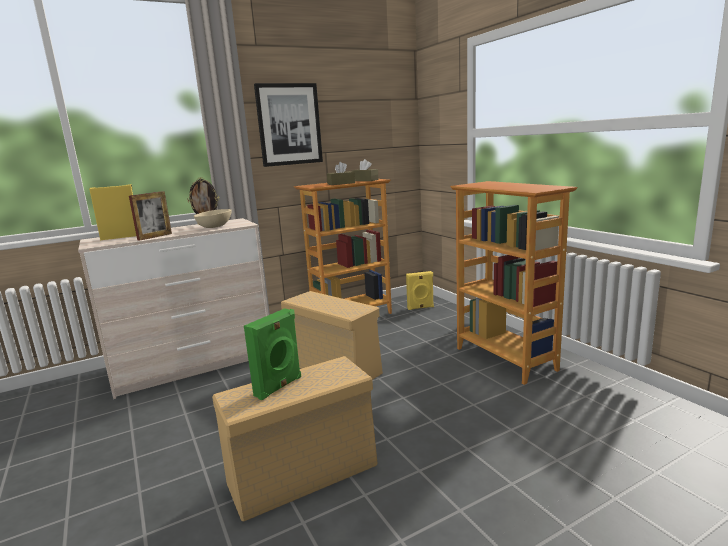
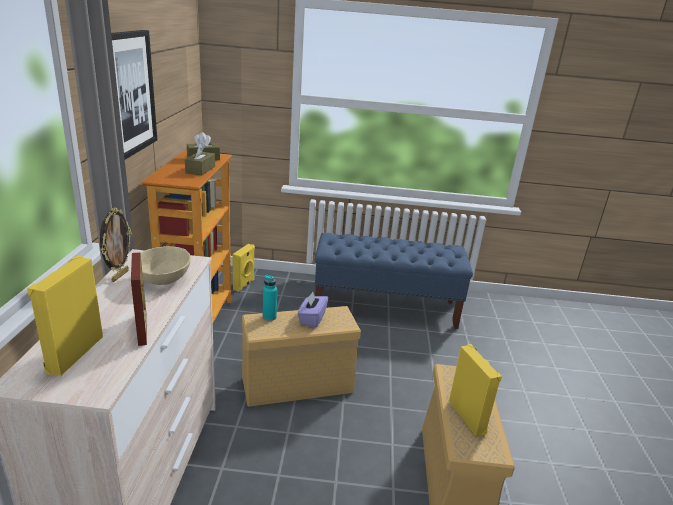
camera: 60 degrees left, 10 degrees up
green speaker [244,308,301,400] -> yellow speaker [449,344,502,436]
bookcase [450,181,578,385] -> blue bench [315,233,473,329]
none -> turquoise bottle [263,275,277,321]
none -> purple tissue box [297,292,328,327]

